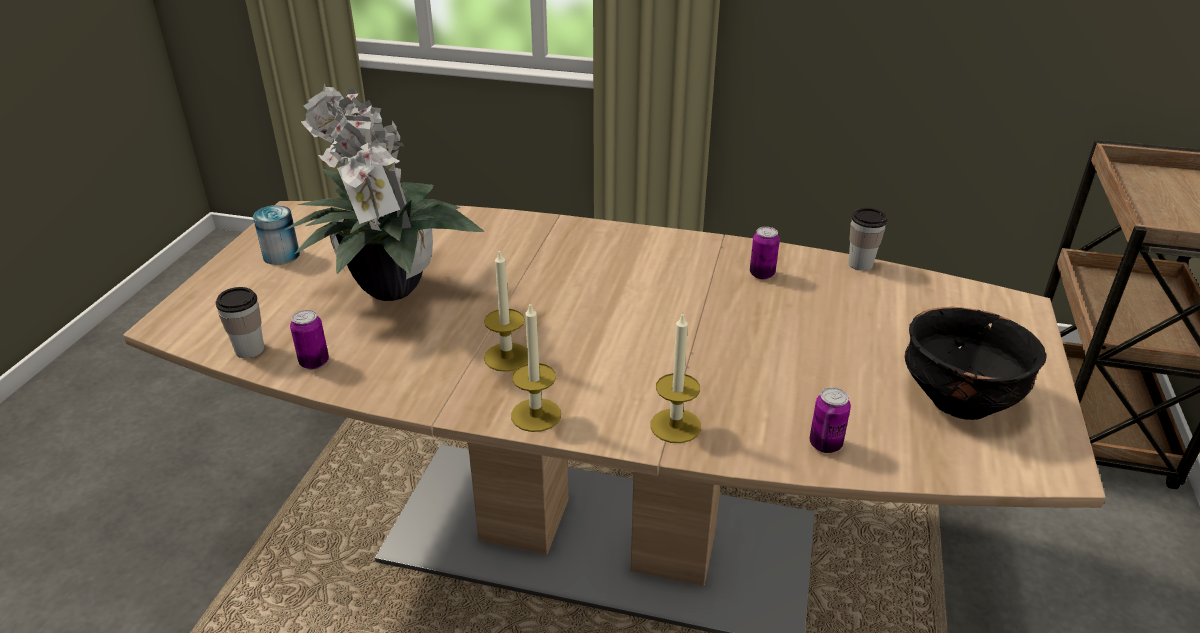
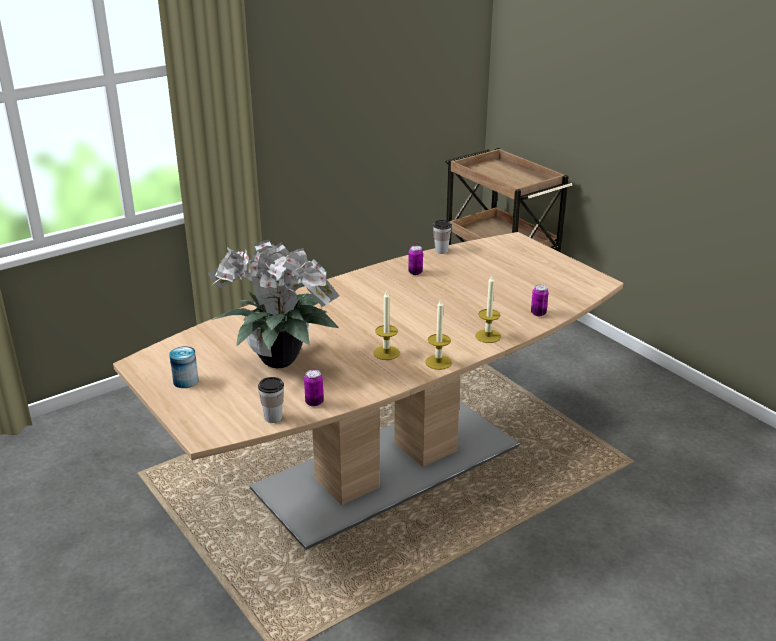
camera: 50 degrees left, 5 degrees down
black bowl [905,307,1046,420] -> none

